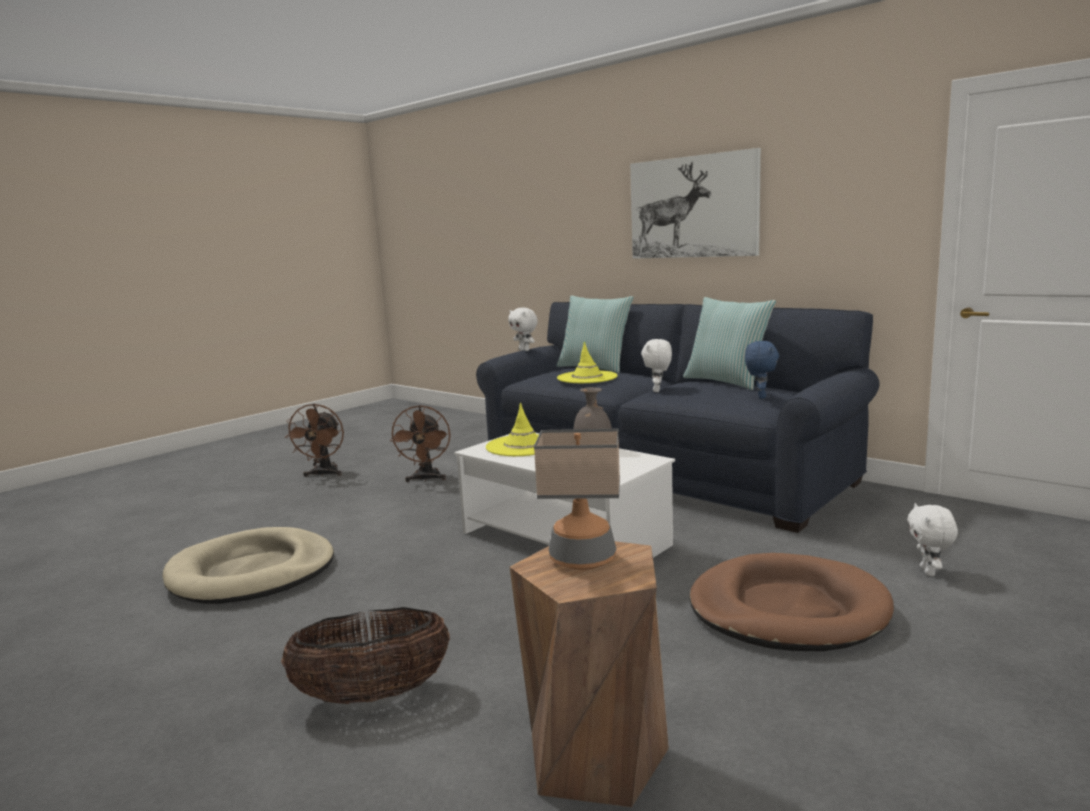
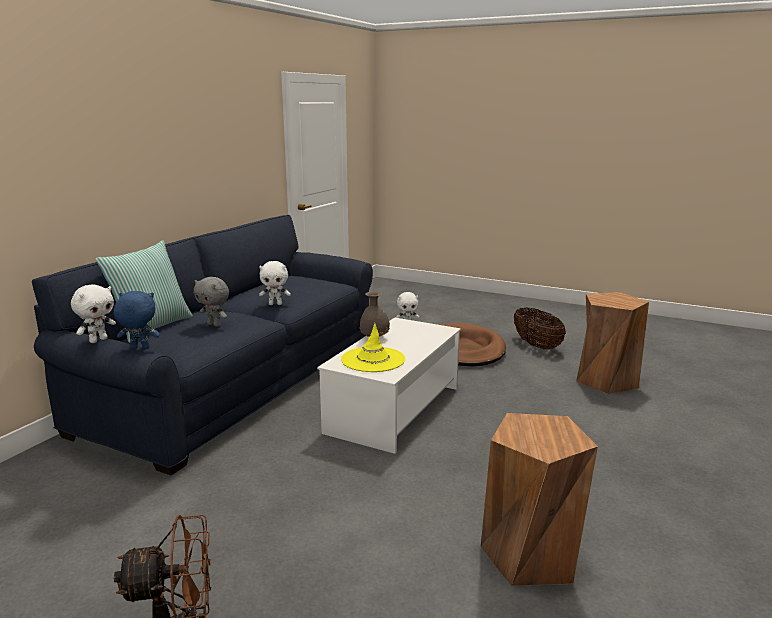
camera: 105 degrees left, 5 degrees up
beige dog bed [163,527,334,604] -> brown stool [481,413,598,586]
basket [281,607,450,704] -> basket moved to [514,308,566,349]
brown fan [390,405,451,482] -> none
table lamp [534,428,620,570] -> none
yellow hat [557,341,618,383] -> grey plush toy [194,277,229,327]
picture [630,148,761,259] -> none
pillow [683,297,776,390] -> none
blue plush toy [745,341,779,399] -> blue plush toy moved to [114,291,160,349]

